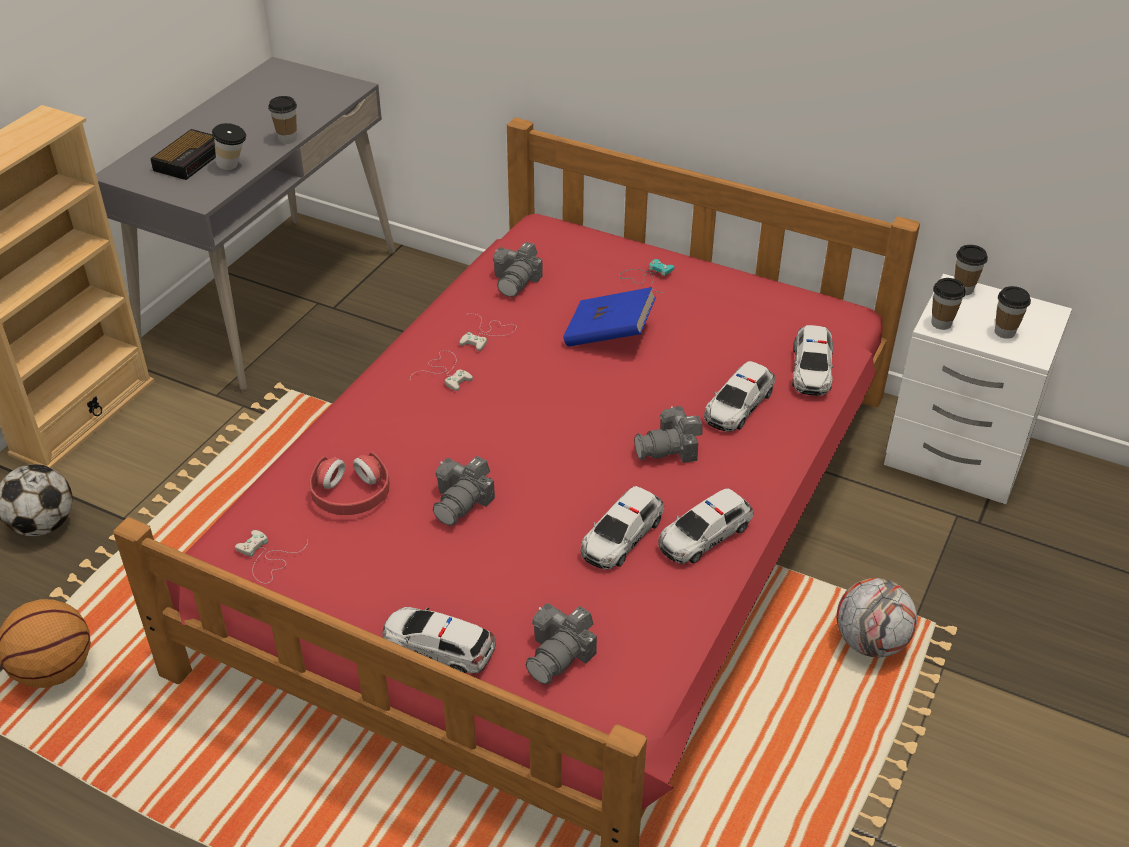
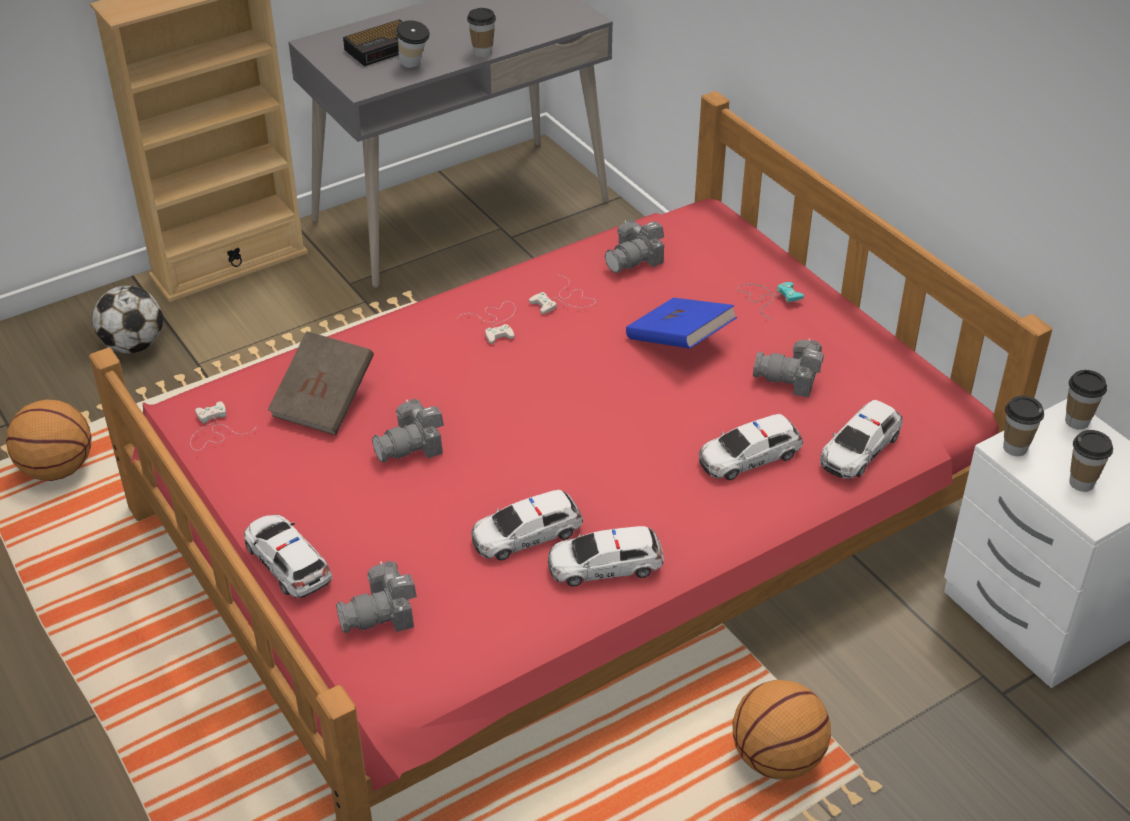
camera: 30 degrees right, 0 degrees up
red headphones [309,451,390,515] -> brown book [268,331,374,435]
camera [634,406,703,463] -> camera moved to [753,338,824,398]
football [837,578,917,657] -> basketball [732,680,831,779]

